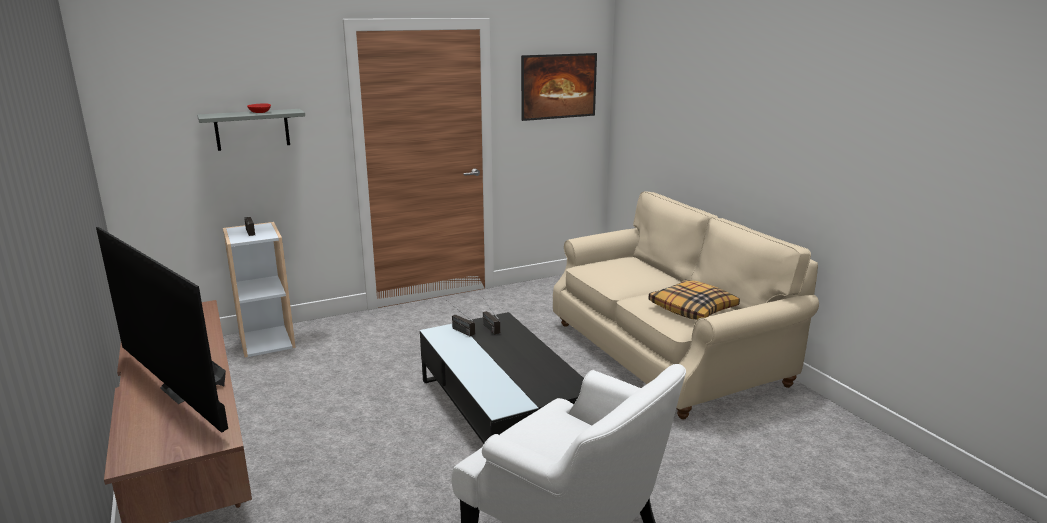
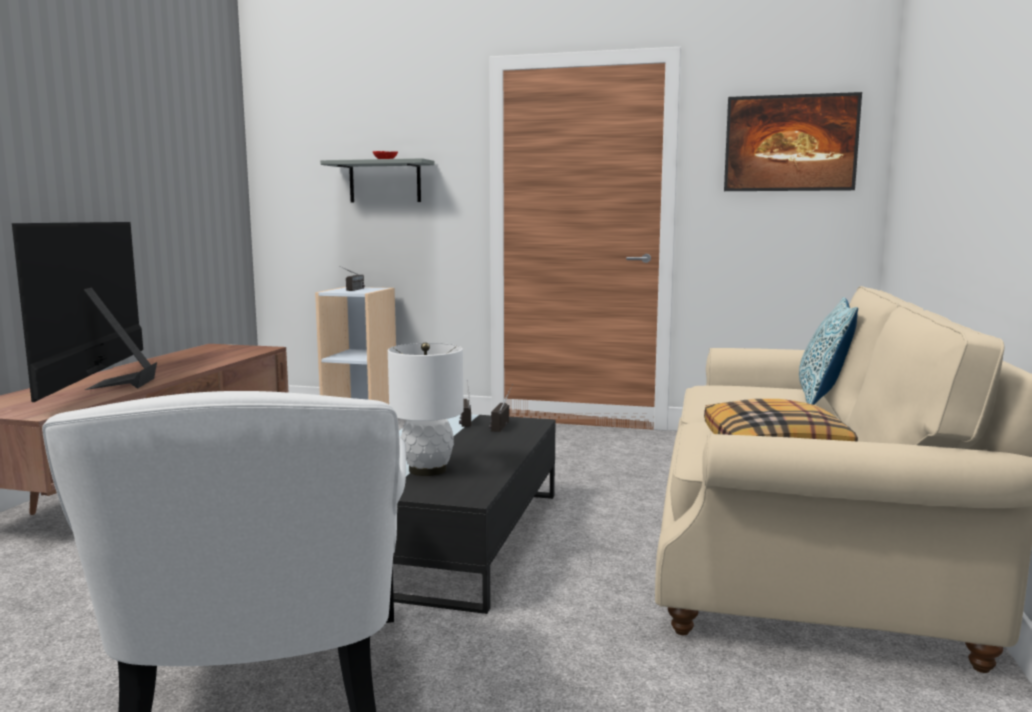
camera: 40 degrees right, 10 degrees down
none -> white table lamp [388,342,464,476]
none -> pillow [799,297,858,405]

